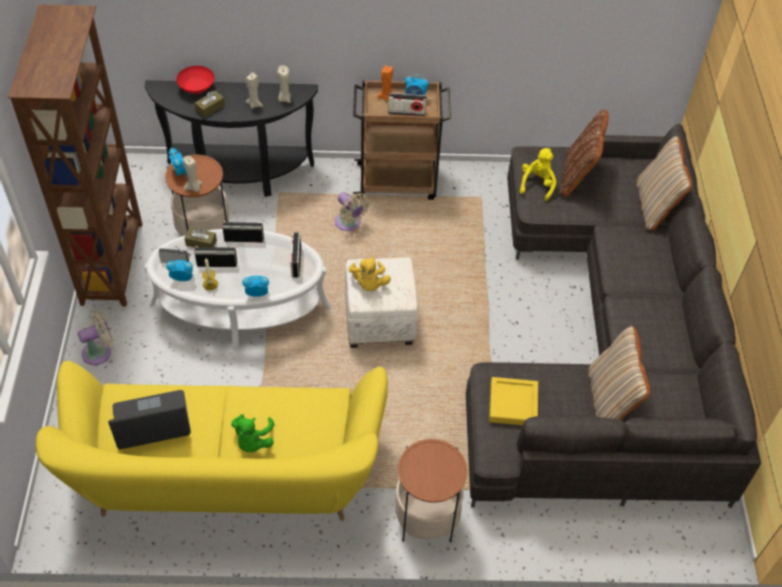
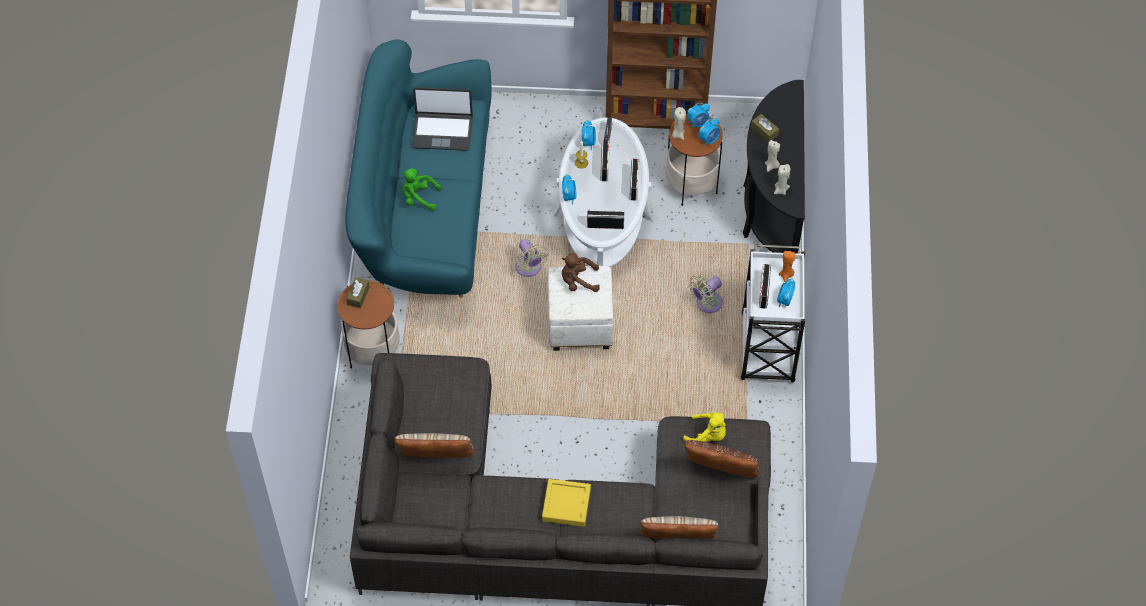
camera: 95 degrees right, 5 degrees up
yellow sofa [36,361,388,521] -> turquoise sofa [346,39,491,298]
beige fan [78,311,114,365] -> beige fan moved to [515,239,549,277]
laptop [108,390,191,449] -> laptop turned 105 degrees clockwise [412,87,473,151]
red bowl [176,66,214,94] -> none
brown tissue box [185,228,217,248] -> brown tissue box moved to [346,277,370,308]
yellow plush toy [349,257,391,291] -> brown plush toy [562,253,600,292]
brown cart [353,80,451,200] -> white cart [741,245,805,382]
yellow tray [489,377,538,425] -> yellow tray moved to [542,479,591,527]
none -> alarm clock [698,118,720,147]

